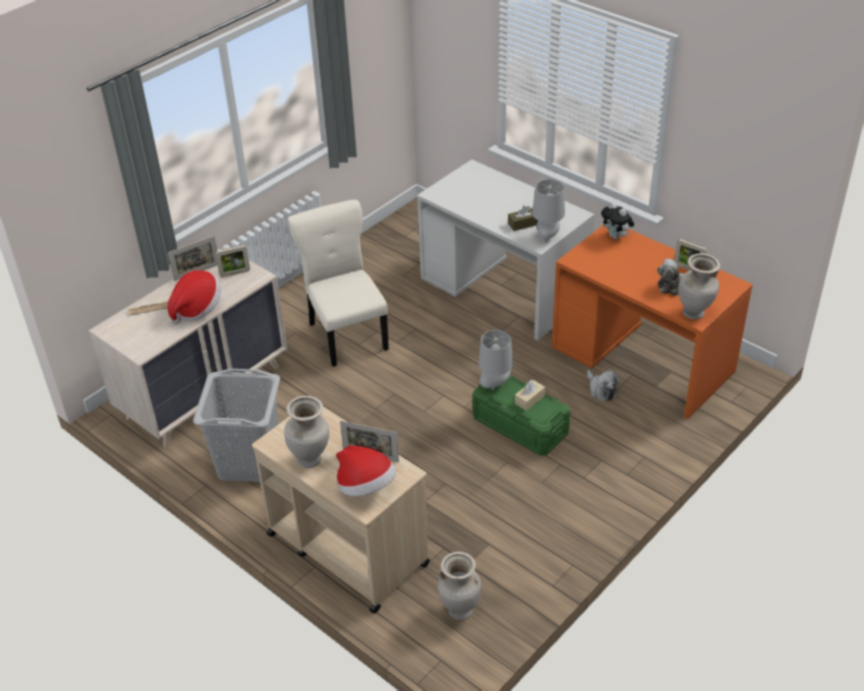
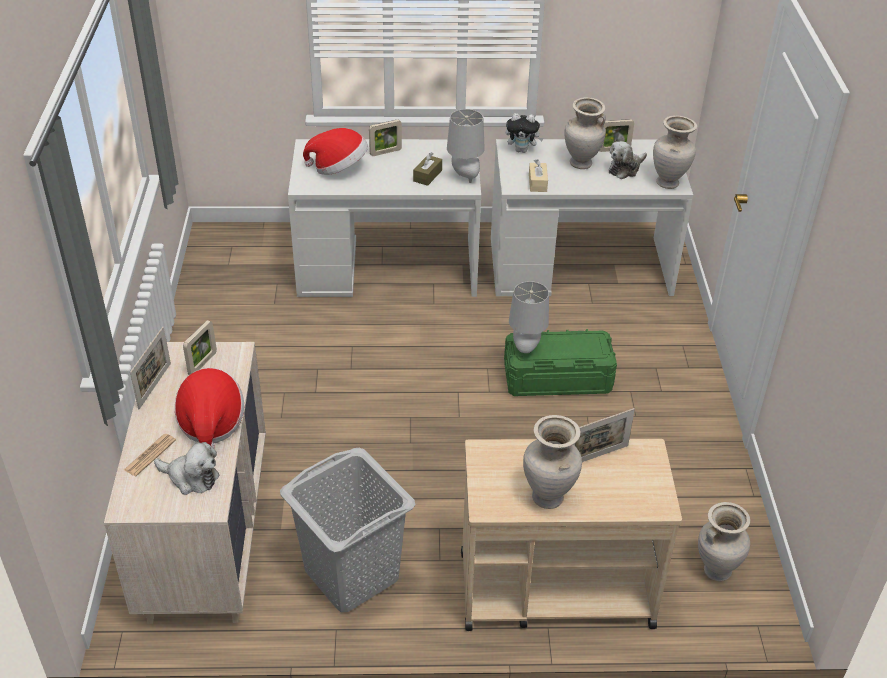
camera: 45 degrees left, 0 degrees up
beige chair [288,200,389,367] -> none
hat [336,445,396,496] -> hat moved to [303,128,368,175]
beige tissue box [515,380,545,411] -> beige tissue box moved to [529,159,548,192]
orange desk [552,224,753,419] -> white desk [491,139,693,296]
plush toy [587,370,620,402] -> plush toy moved to [154,442,219,495]
none -> picture frame [369,119,402,156]
none -> beige vase [564,97,606,169]

